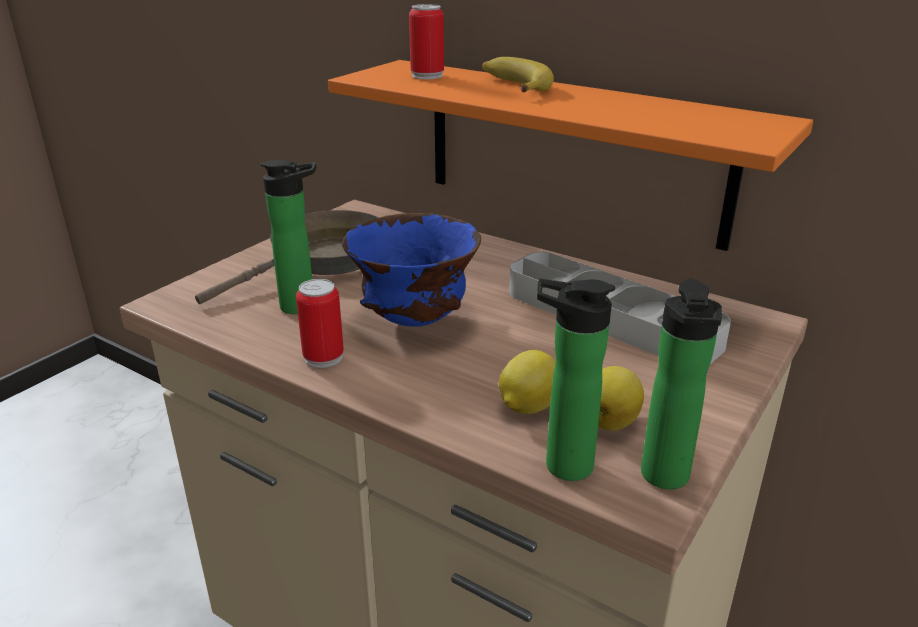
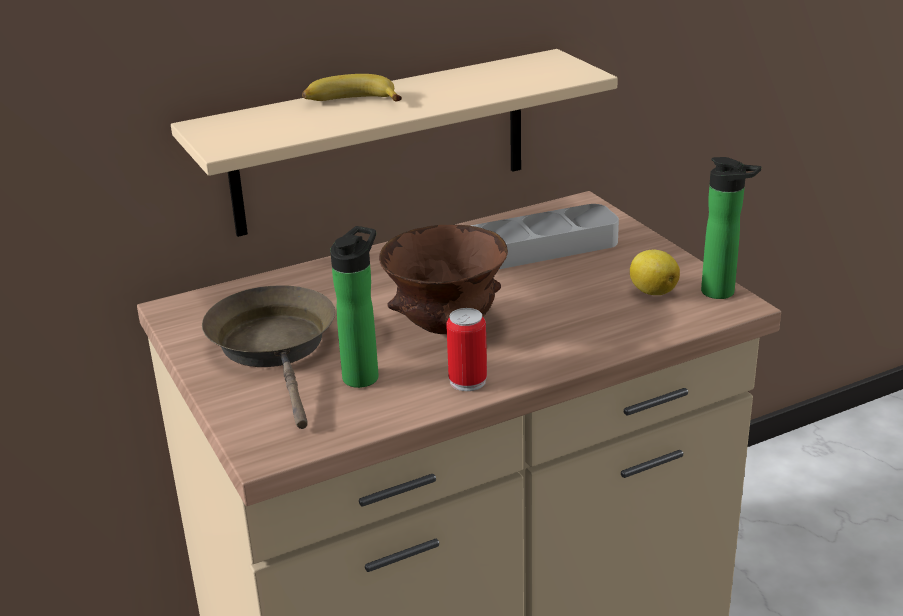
camera: 60 degrees left, 0 degrees up
orange shelf [328,60,813,251] -> beige shelf [171,49,618,237]
blue bowl [342,213,481,327] -> brown bowl [379,225,508,334]
can [409,4,444,79] -> none
lemon [499,350,556,414] -> none
bottle [537,279,615,481] -> none

